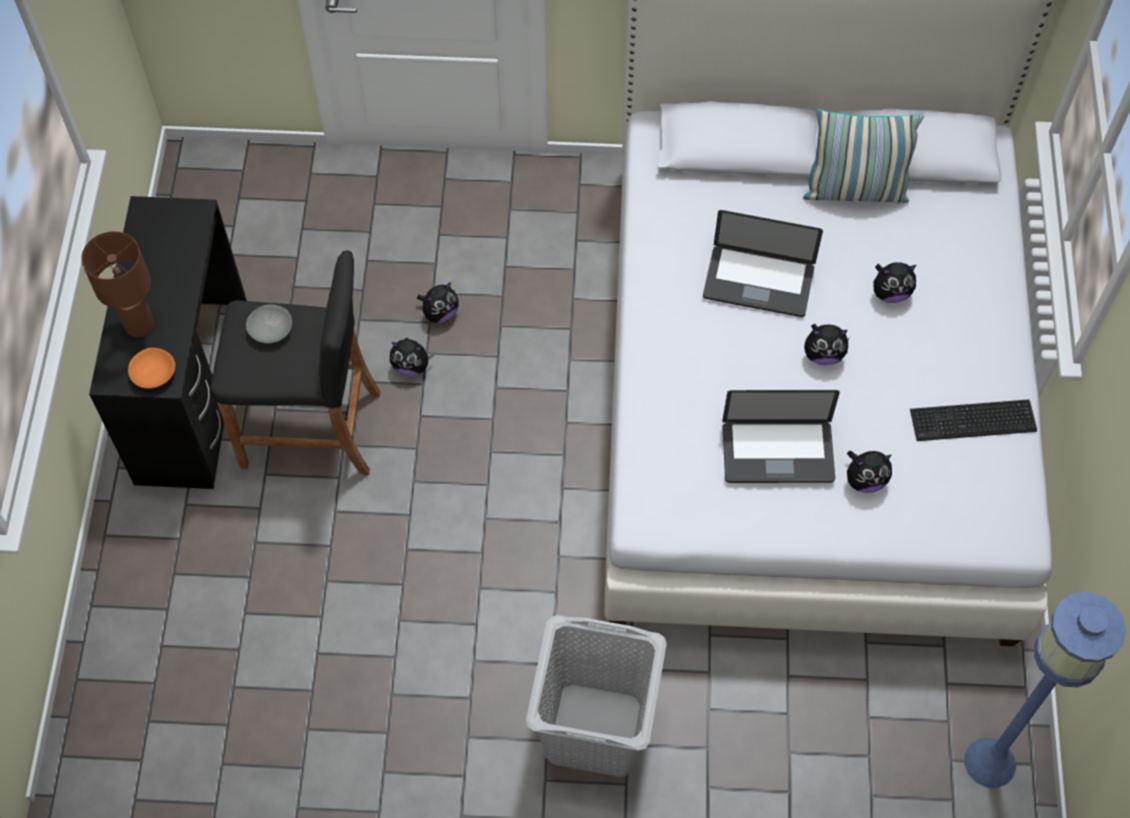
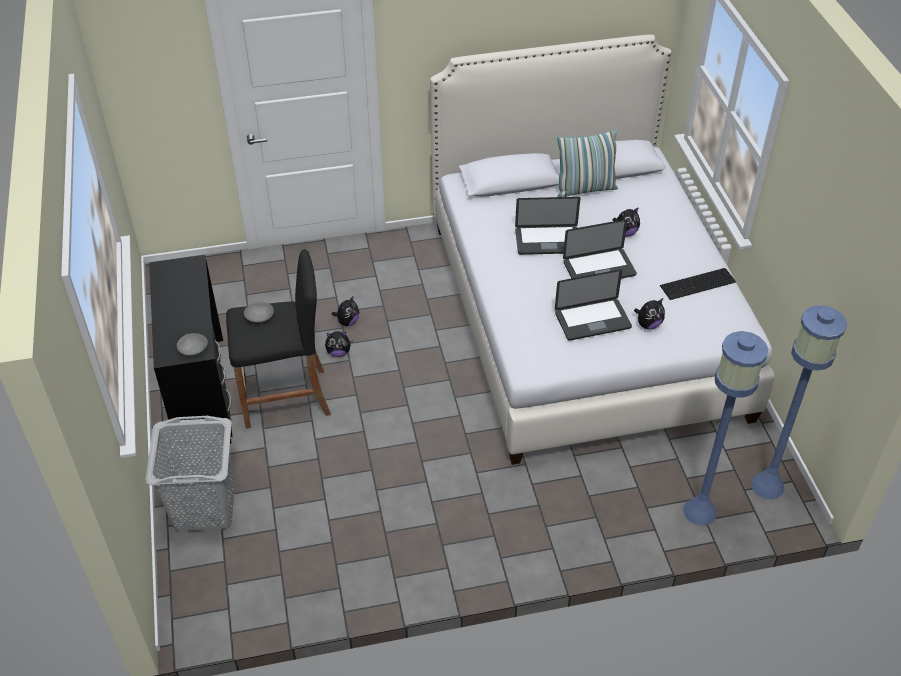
camera: 15 degrees left, 15 degrees down
brown table lamp [81,231,154,337] -> none
orange bowl [128,348,175,389] -> grey bowl [177,333,208,356]
grey laundry basket [526,615,667,777] -> grey laundry basket moved to [145,416,235,532]
plush toy [804,324,850,366] -> laptop [563,219,637,279]
none -> blue floor lamp [683,331,769,526]

